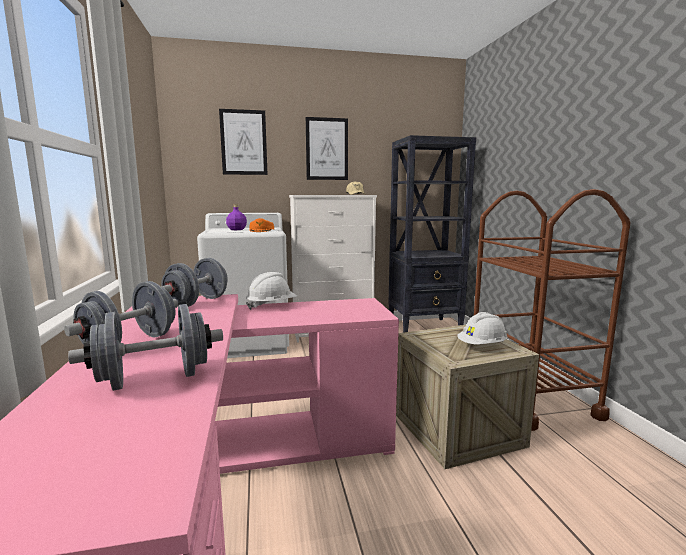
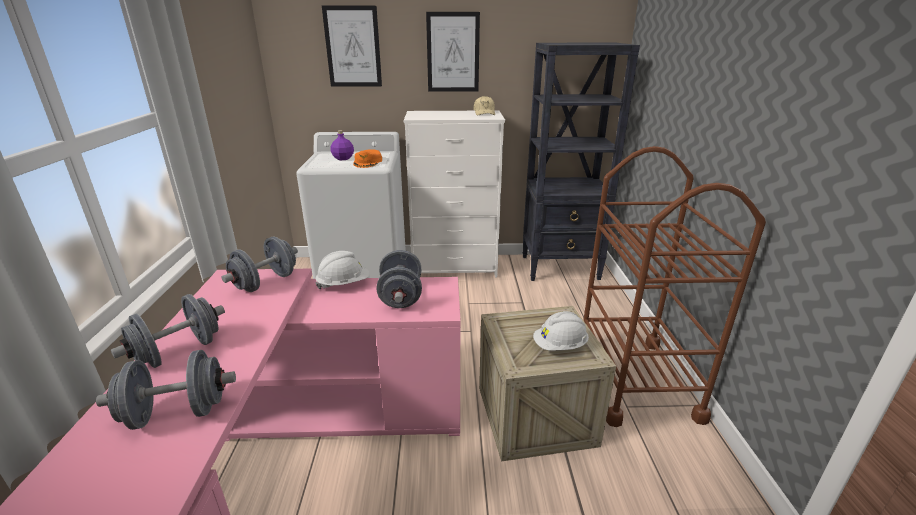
camera: 10 degrees right, 15 degrees up
none -> grey dumbbell [376,250,422,308]

